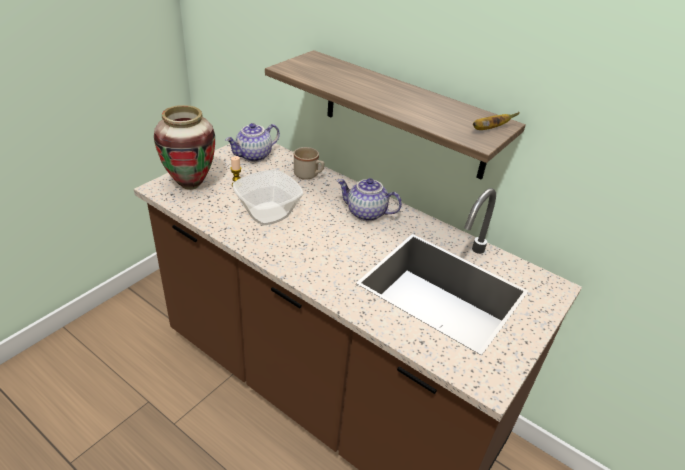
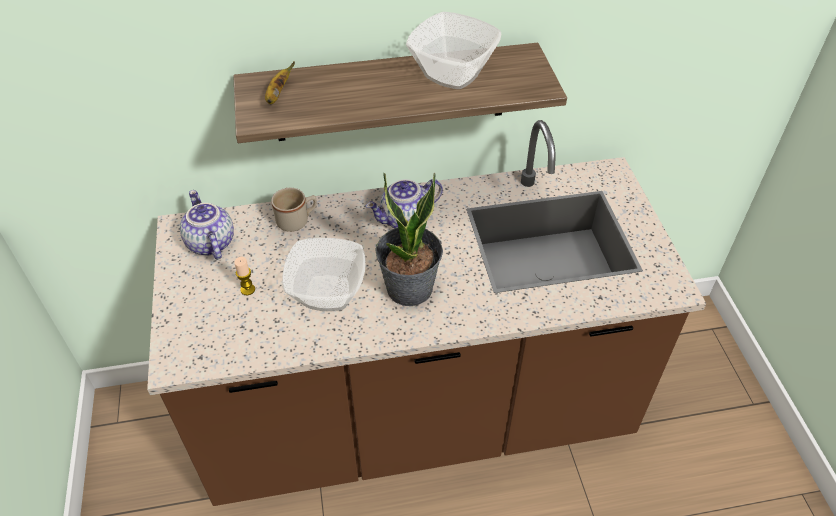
camera: 45 degrees left, 10 degrees up
vase [154,105,215,190] -> none
teapot [225,123,280,162] -> teapot turned 150 degrees clockwise [180,190,234,260]
banana [473,112,520,130] -> banana moved to [265,61,295,104]
none -> potted plant [375,172,443,306]
none -> bowl [406,12,501,89]

